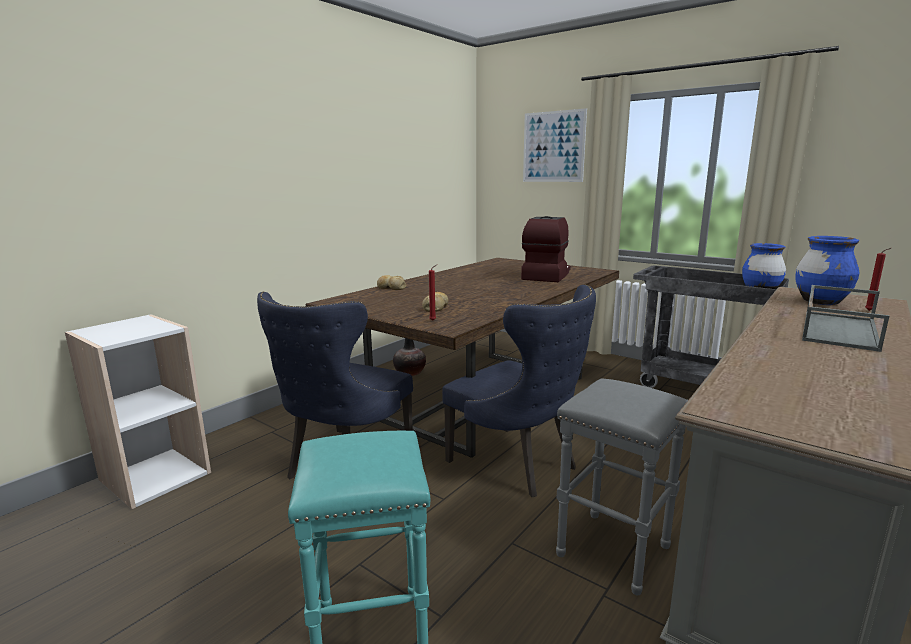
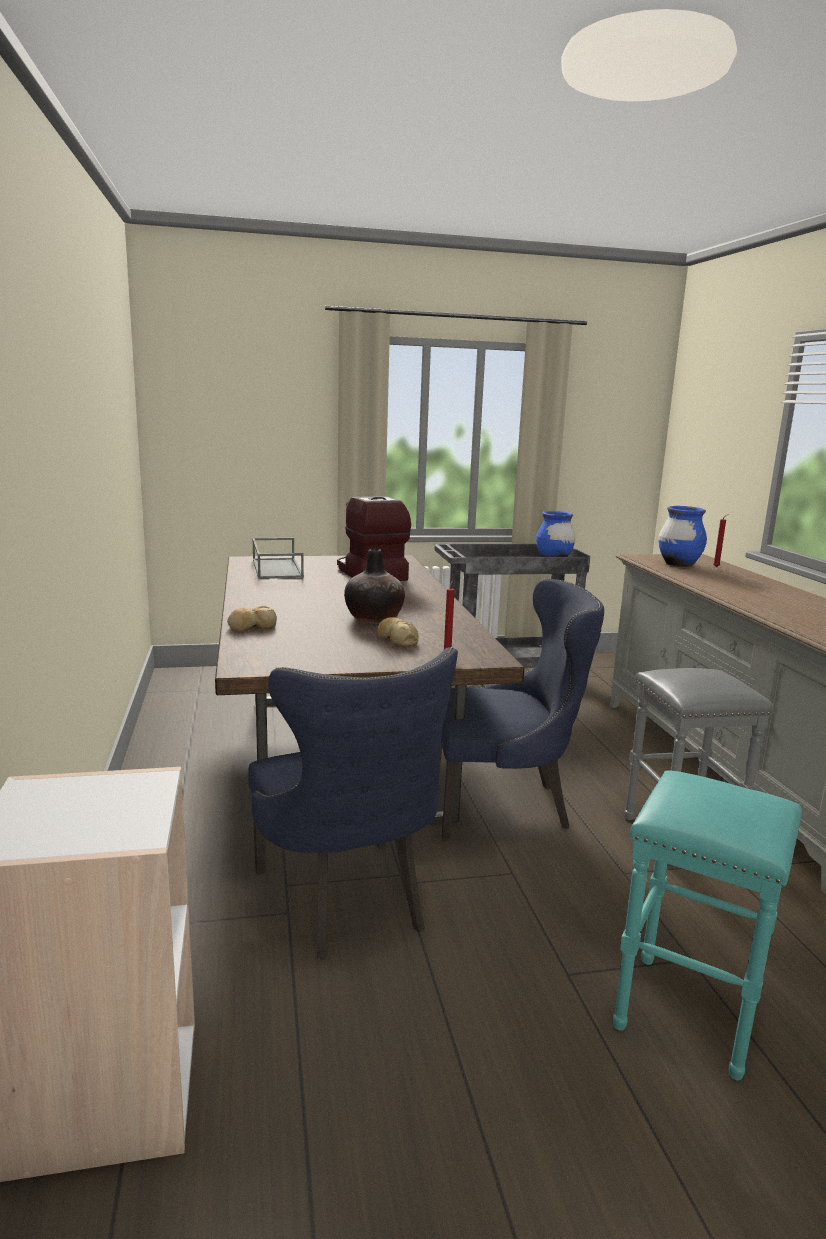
camera: 50 degrees left, 0 degrees up
vase [393,338,426,376] -> vase moved to [344,549,405,624]
picture [523,108,587,182] -> none
grey tray [802,285,889,352] -> grey tray moved to [253,538,304,579]

